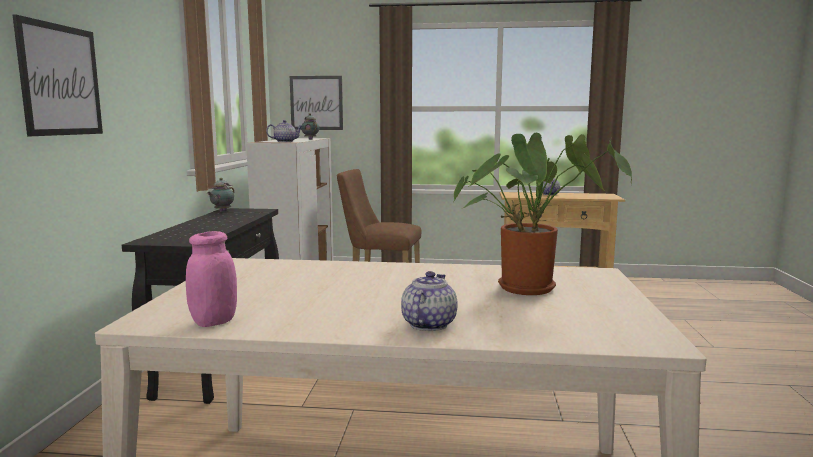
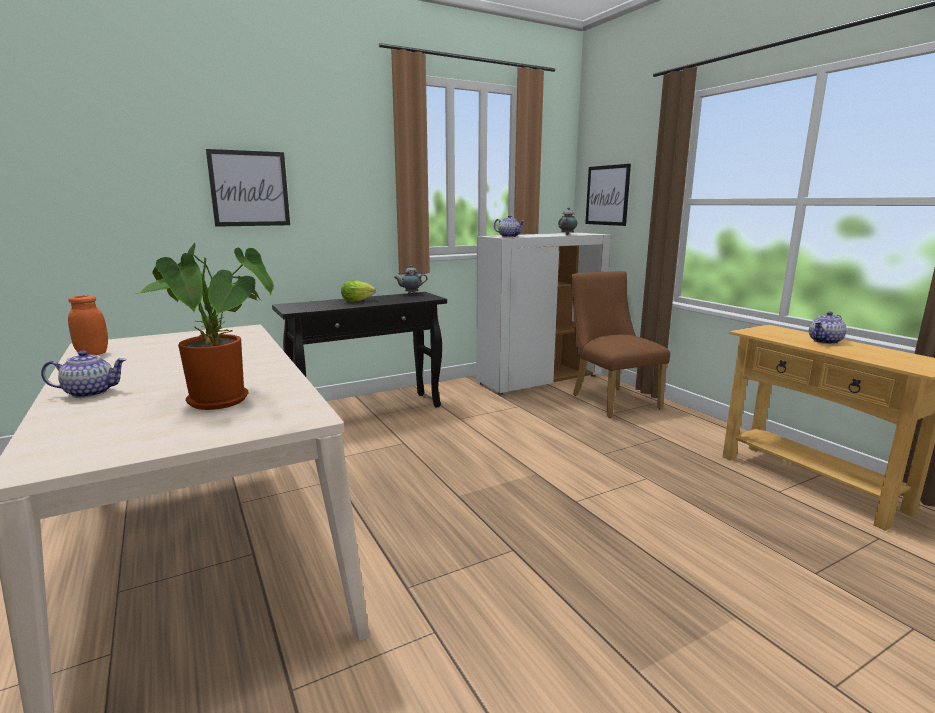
camera: 55 degrees right, 5 degrees up
pink jar [186,231,237,327] -> orange jar [68,295,108,355]
none -> lettuce [341,280,376,302]

